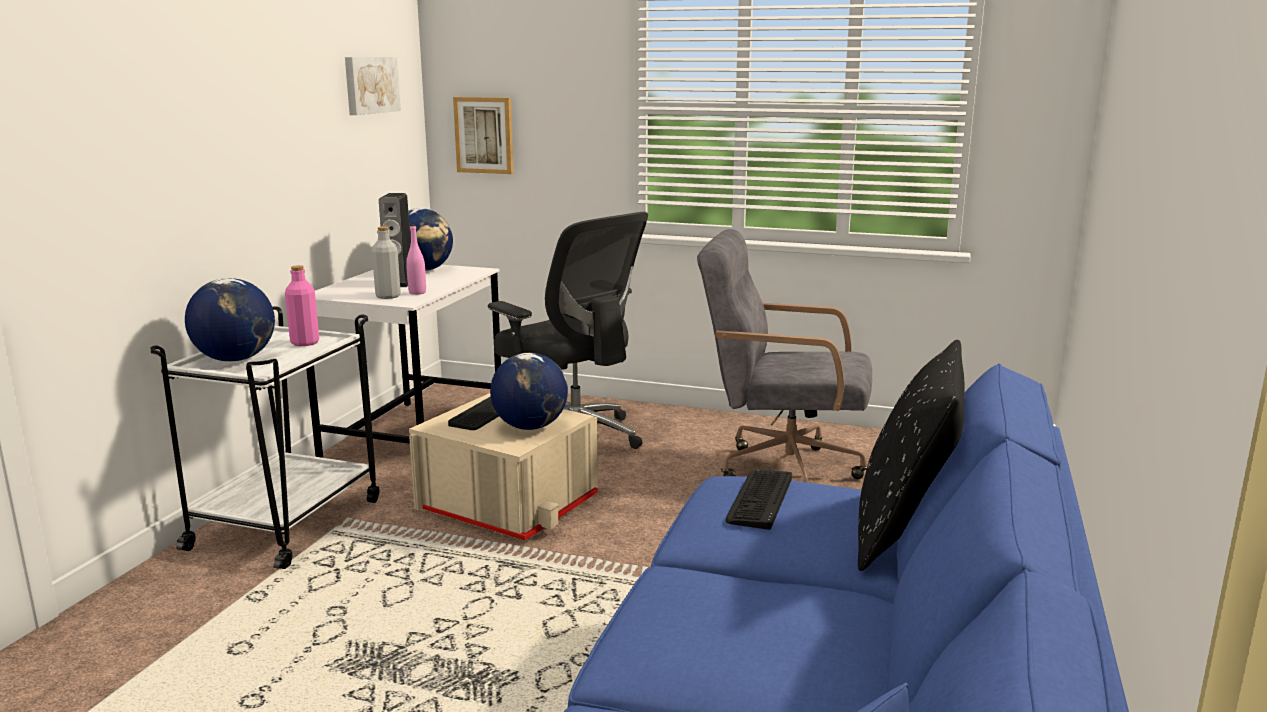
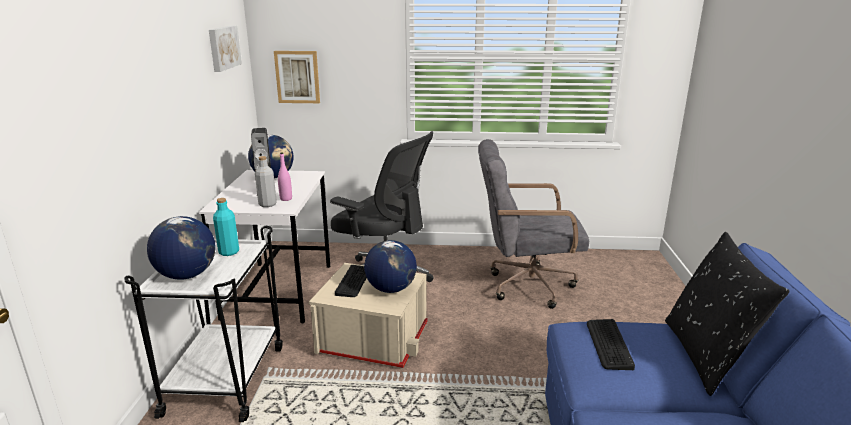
camera: 15 degrees left, 5 degrees up
pink bottle [285,265,319,346] -> turquoise bottle [213,198,239,256]

